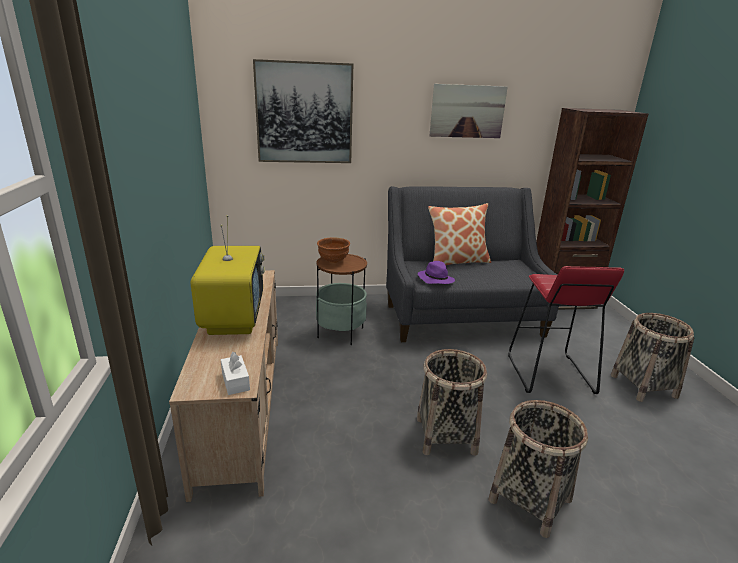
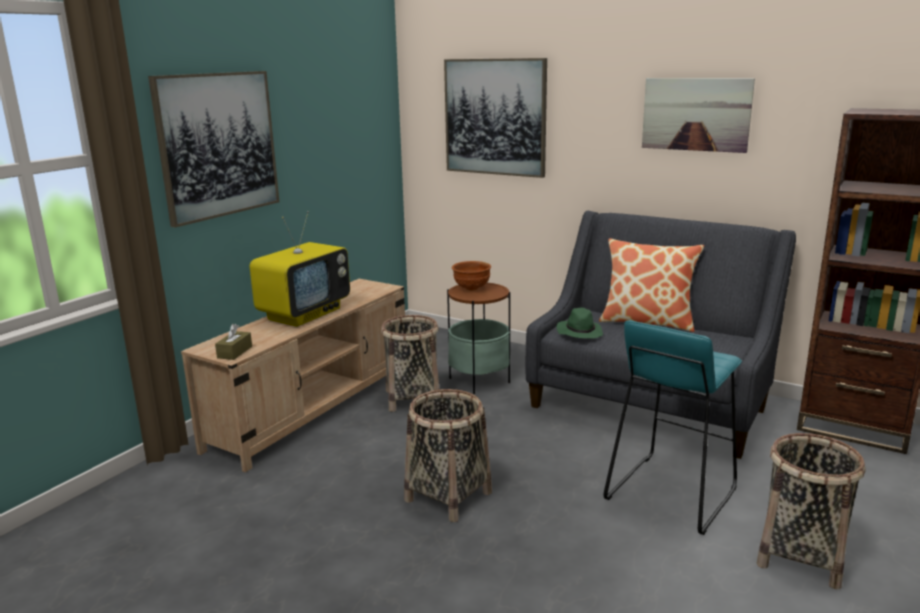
camera: 40 degrees right, 5 degrees down
white tissue box [221,352,250,395] -> brown tissue box [215,324,252,360]
purple hat [417,261,455,284] -> green hat [556,308,603,338]
basket [488,400,588,538] -> basket moved to [381,315,440,412]
red stool [508,266,624,394] -> turquoise stool [603,320,742,535]
none -> picture [148,71,279,227]

